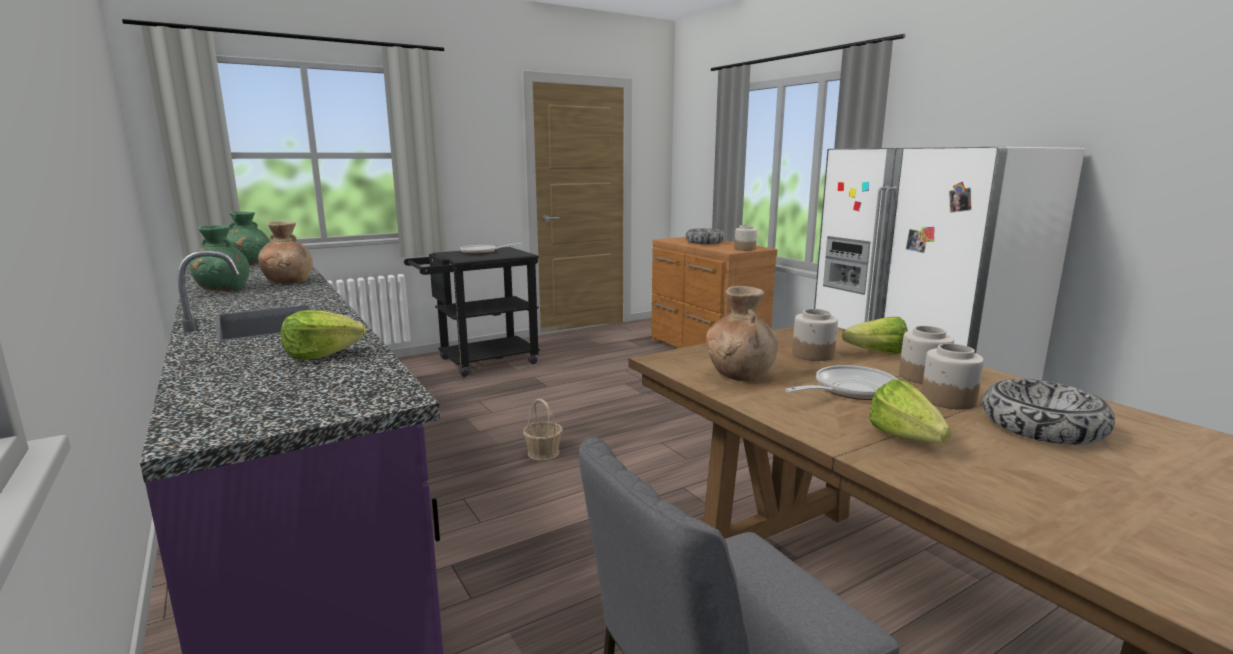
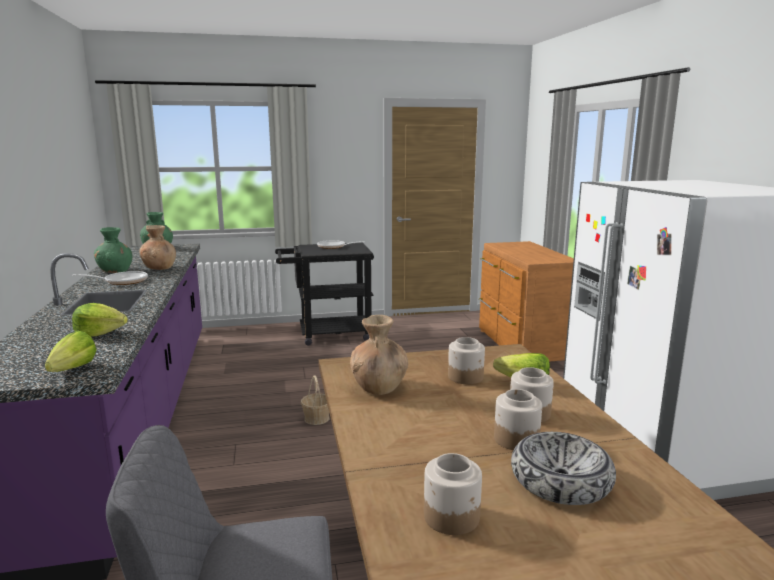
camera: 20 degrees right, 0 degrees up
bowl [686,228,725,244] -> none
jar [734,225,757,251] -> jar moved to [424,453,482,535]
frying pan [785,365,898,400] -> frying pan moved to [72,271,148,285]
lettuce [869,379,951,443] -> lettuce moved to [45,331,96,372]

